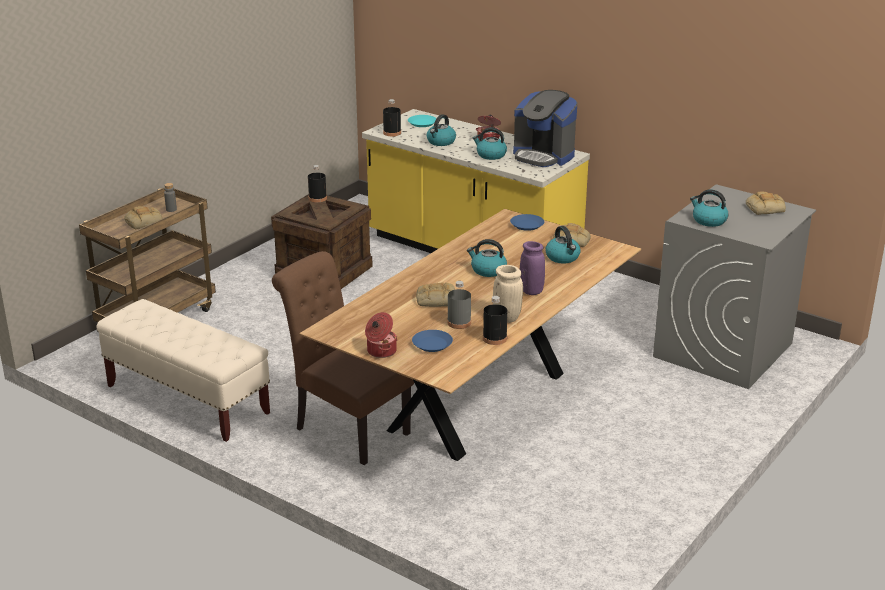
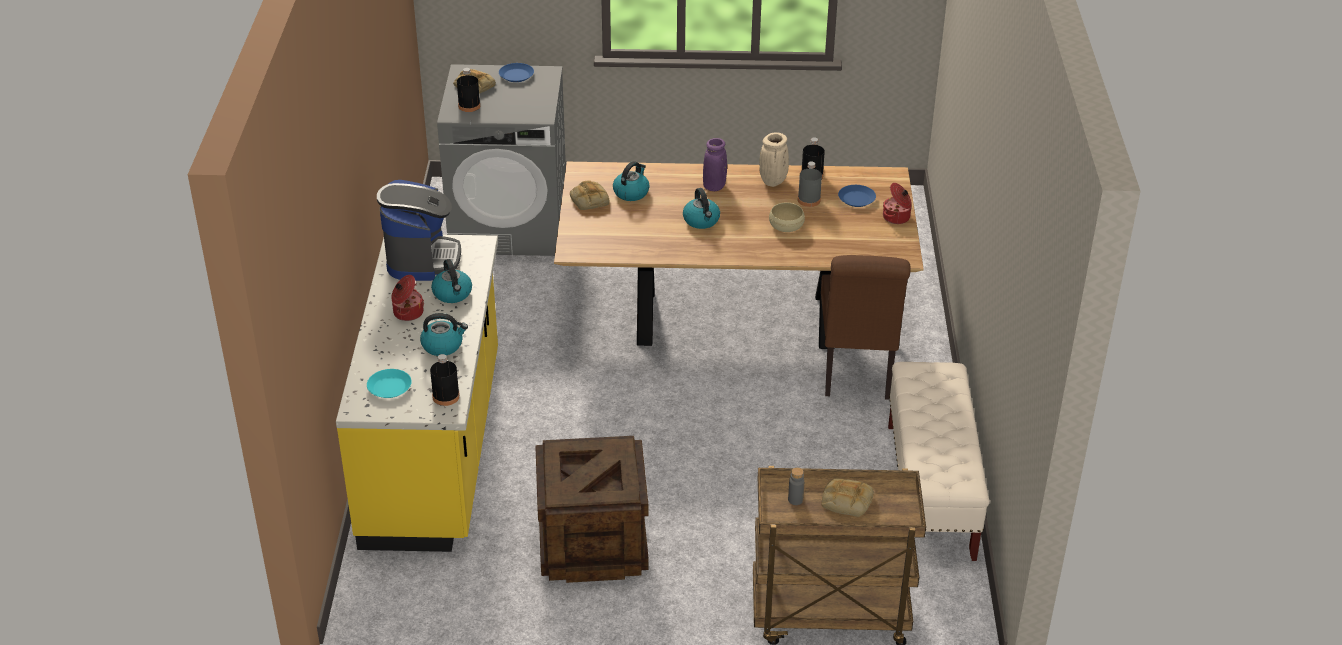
camera: 125 degrees left, 10 degrees up
black bottle [308,165,327,202] -> black bottle moved to [457,68,480,112]
bread [416,282,455,307] -> beige bowl [769,202,805,232]
blue plate [510,214,544,231] -> blue plate moved to [499,63,534,82]
kettle [690,189,728,227] -> none

